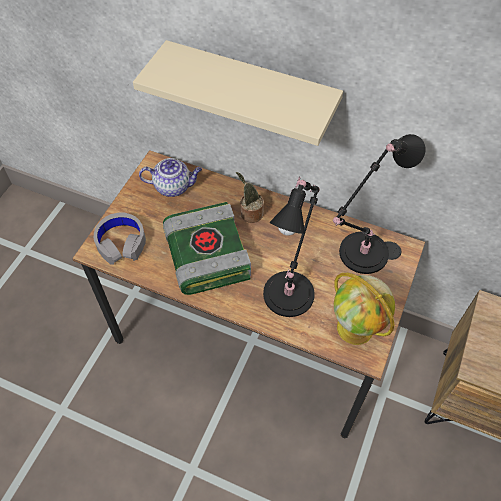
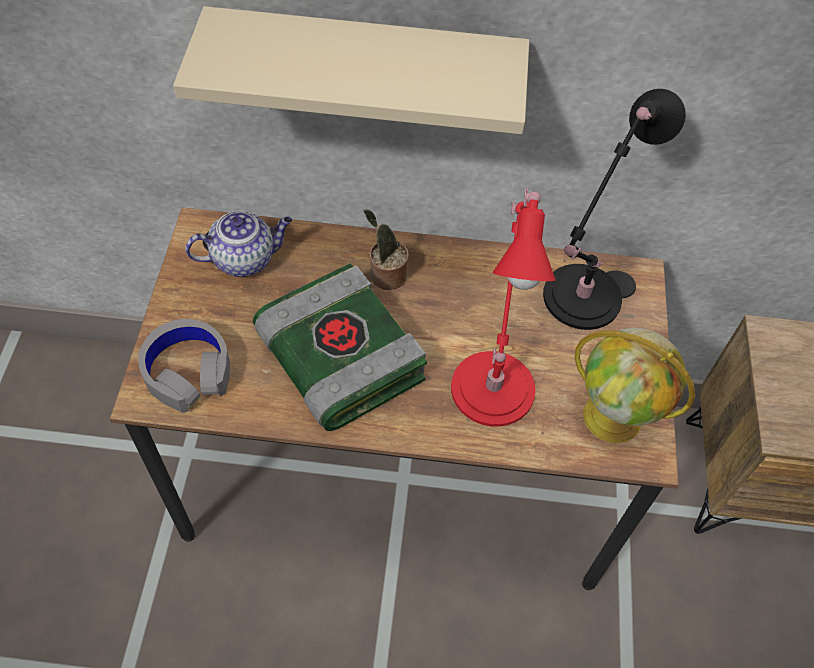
camera: 20 degrees left, 0 degrees up
black table lamp [263,177,320,317] -> red table lamp [451,187,556,427]

